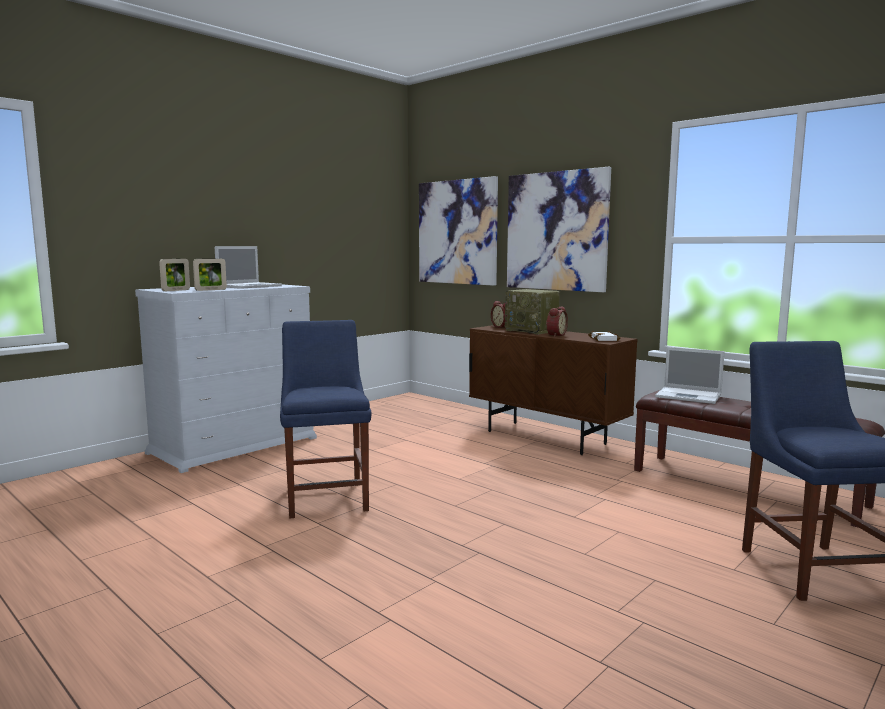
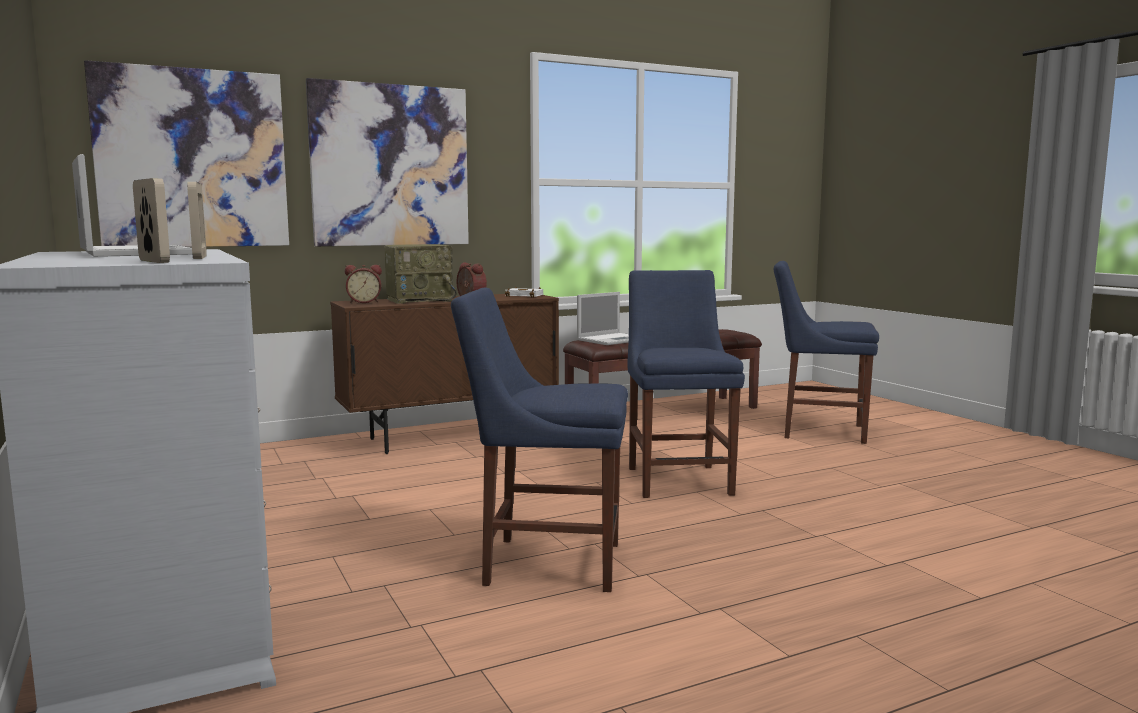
camera: 70 degrees left, 0 degrees up
none -> blue chair [627,270,745,498]

